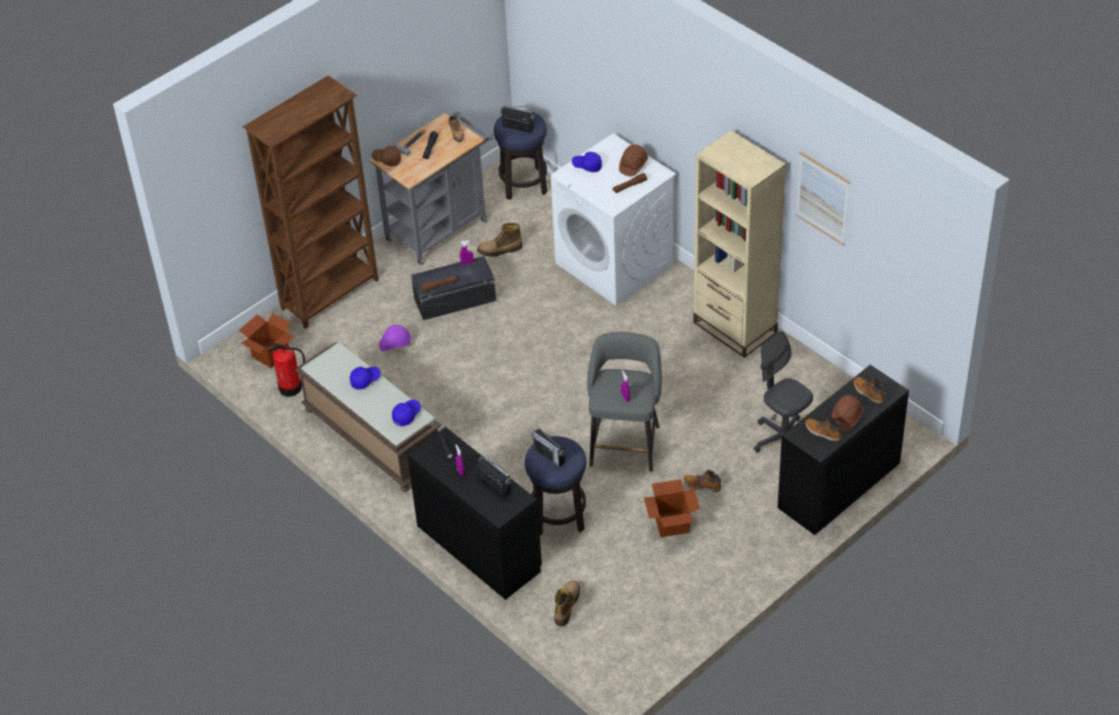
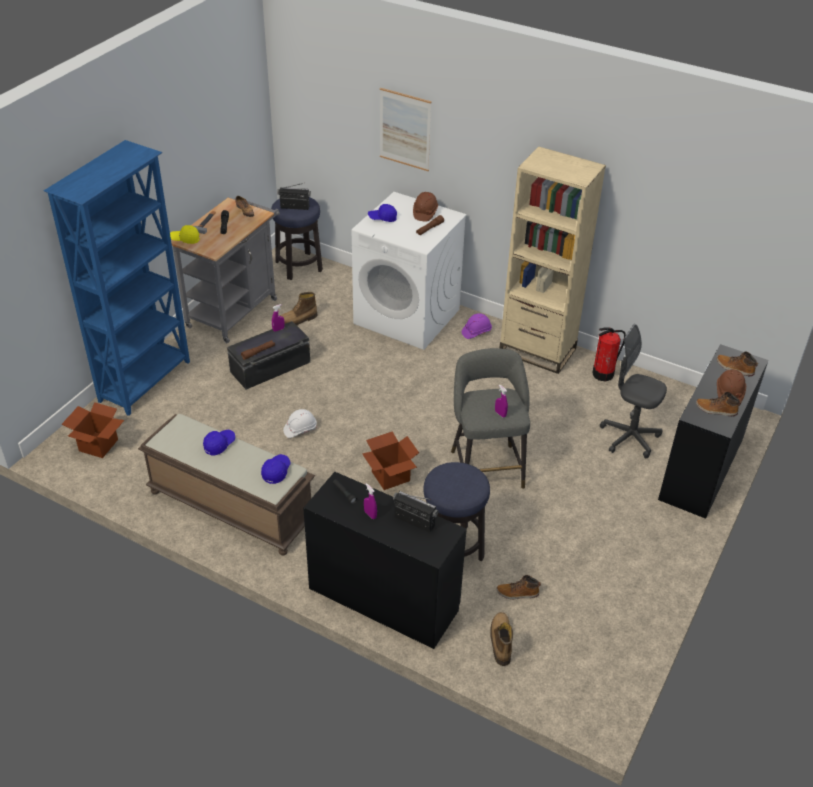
camera: 20 degrees left, 5 degrees down
brown bookcase [243,76,379,329] -> blue bookcase [44,140,190,416]
fire extinguisher [266,343,305,397] -> fire extinguisher moved to [592,327,626,382]
brown cap [372,146,401,166] -> yellow cap [170,225,200,244]
purple hard hat [379,325,412,351] -> purple hard hat moved to [462,313,492,339]
radio [531,426,565,468] -> none
cardboard box [644,479,700,537] -> cardboard box moved to [362,431,419,490]
boot [684,470,722,492] -> boot moved to [497,575,541,599]
picture [796,152,850,246] -> picture moved to [380,88,431,171]
none -> white hard hat [283,409,317,438]

